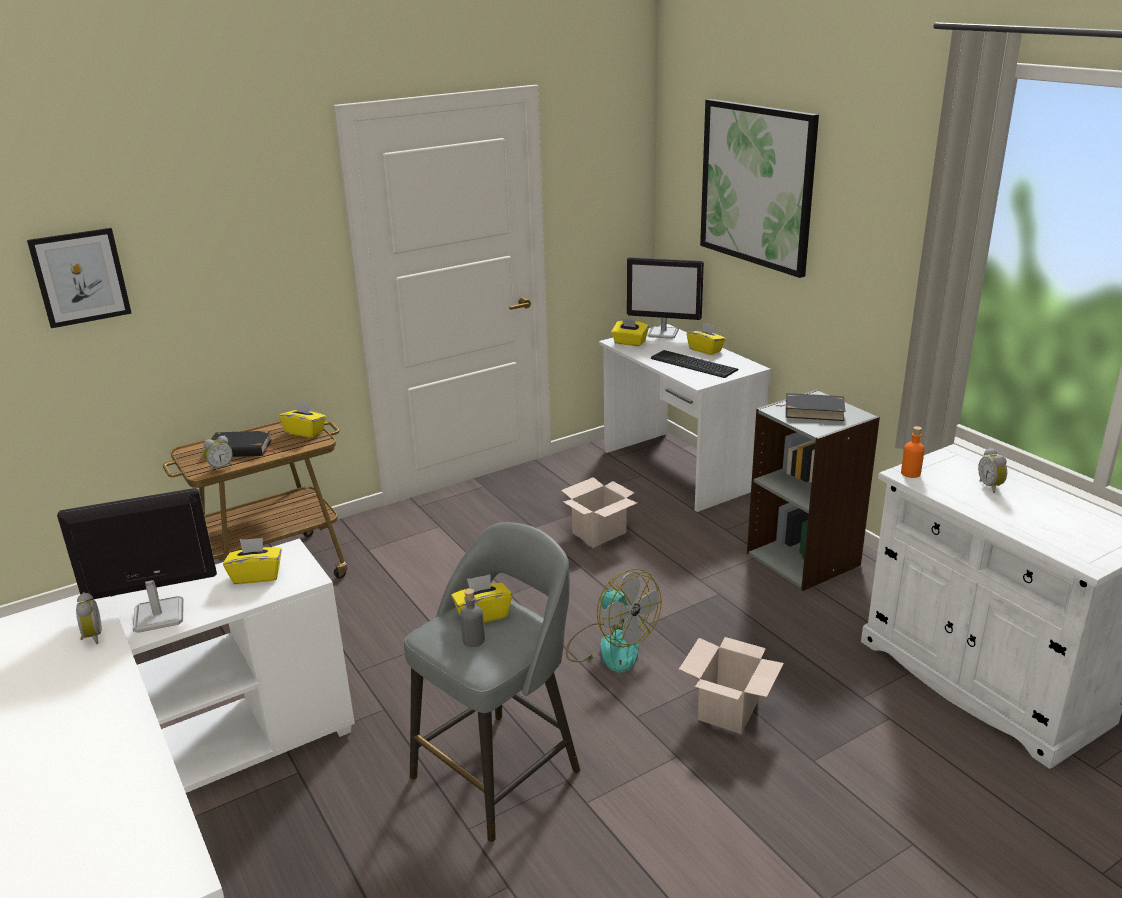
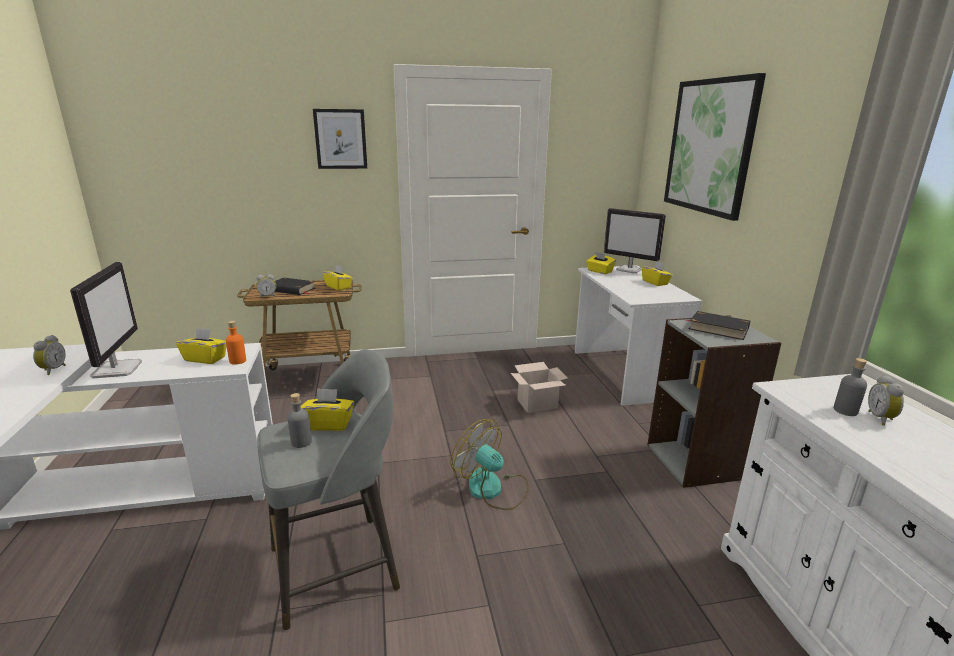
camera: 20 degrees right, 5 degrees down
picture [27,228,132,328] -> picture moved to [313,109,367,169]
monitor [57,488,217,633] -> monitor turned 75 degrees clockwise [70,262,142,378]
fan [566,568,662,673] -> fan turned 150 degrees clockwise [450,419,529,510]
keyboard [651,350,739,378] -> none
cardboard box [679,637,784,734] -> none
orange bottle [901,426,925,478] -> orange bottle moved to [226,321,246,365]
none -> grey bottle [833,358,867,416]

